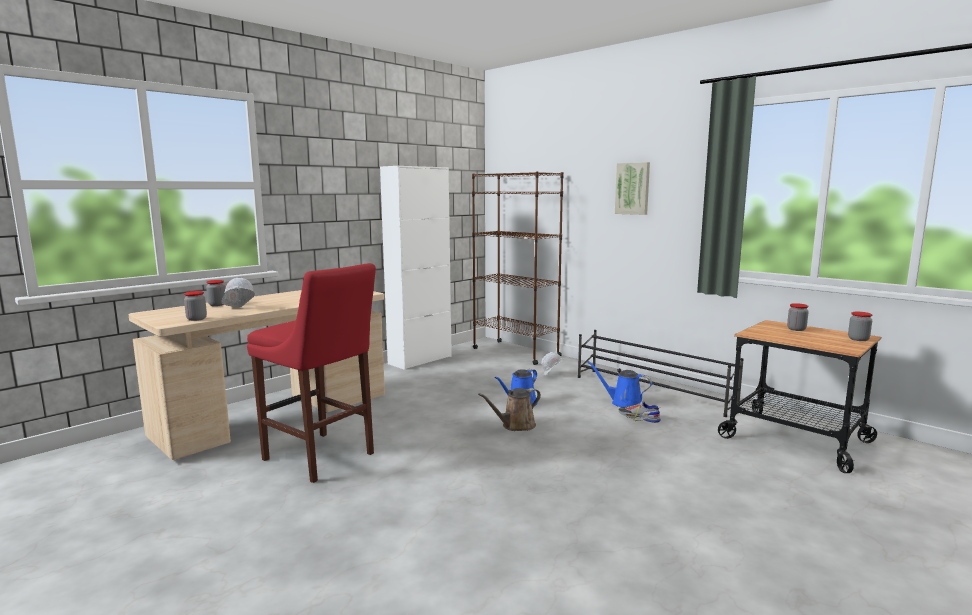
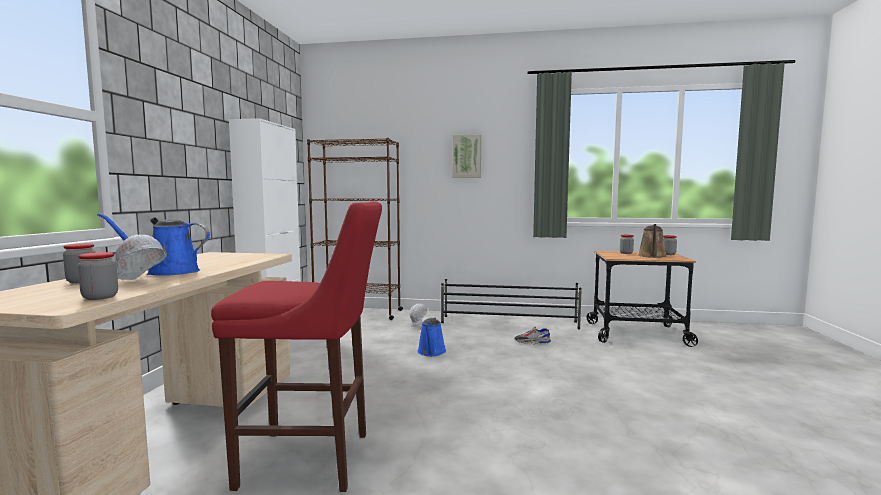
camera: 35 degrees left, 5 degrees down
brown watering can [478,388,541,431] -> brown watering can moved to [638,224,666,258]
blue watering can [587,361,652,407] -> blue watering can moved to [97,213,210,276]

